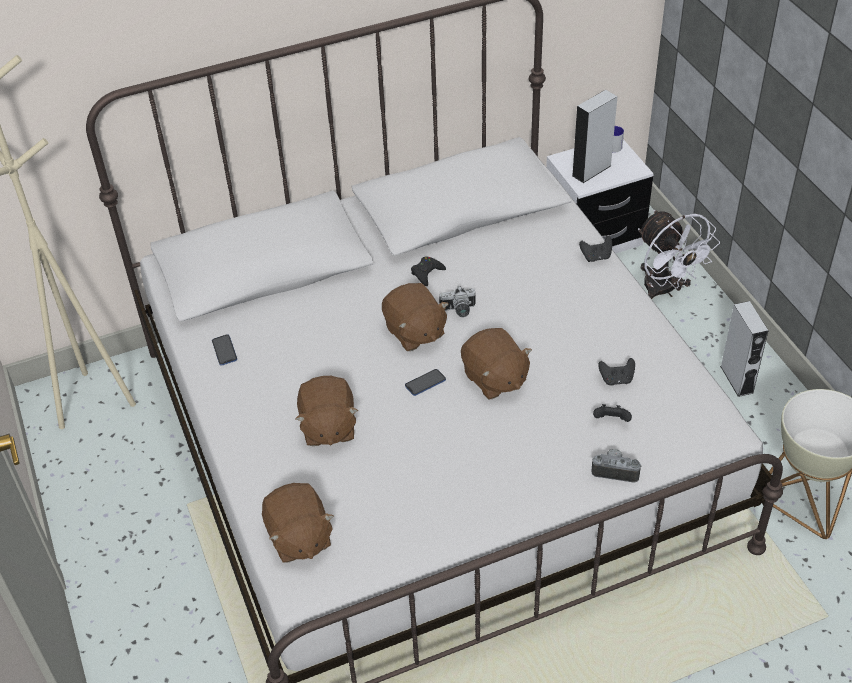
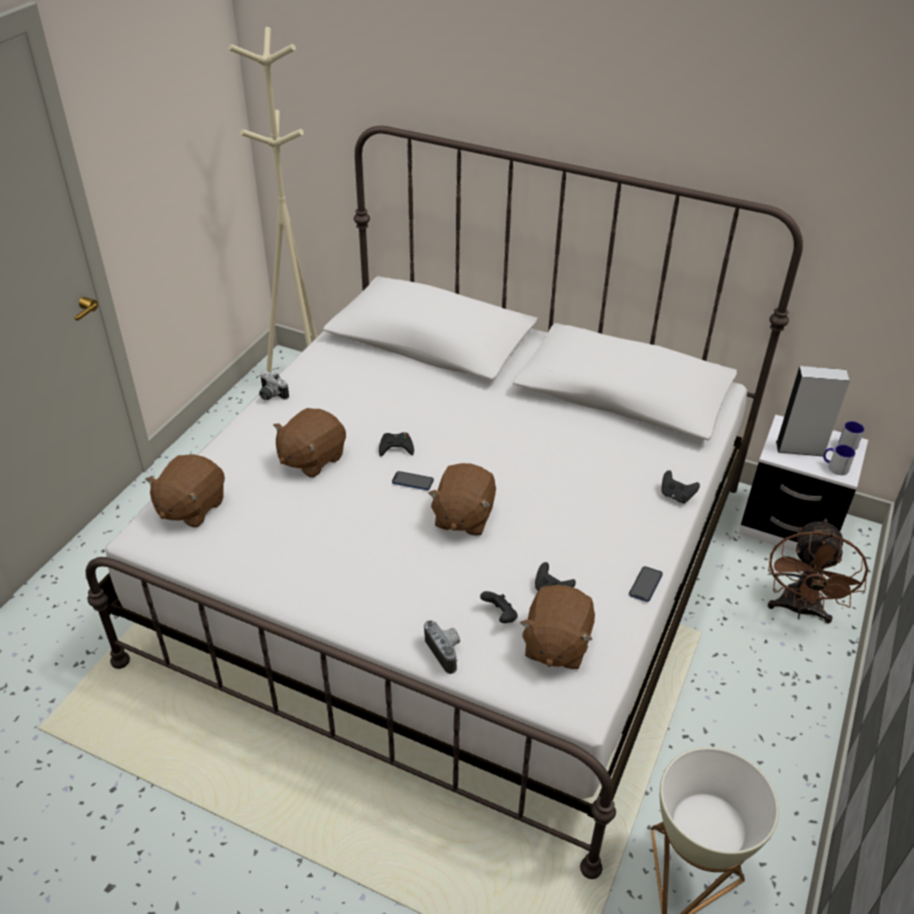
camera: 45 degrees right, 5 degrees down
phone [212,334,237,365] -> phone moved to [629,566,663,602]
brown plush toy [382,283,449,351] -> brown plush toy moved to [520,585,595,669]
black game controller [411,256,446,286] -> black game controller moved to [379,432,414,457]
camera [439,286,476,317] -> camera moved to [259,371,289,400]
white fan [638,210,720,299] -> brown fan [768,519,868,624]
grey speaker [720,301,769,397] -> none
none -> mug [823,445,855,475]

